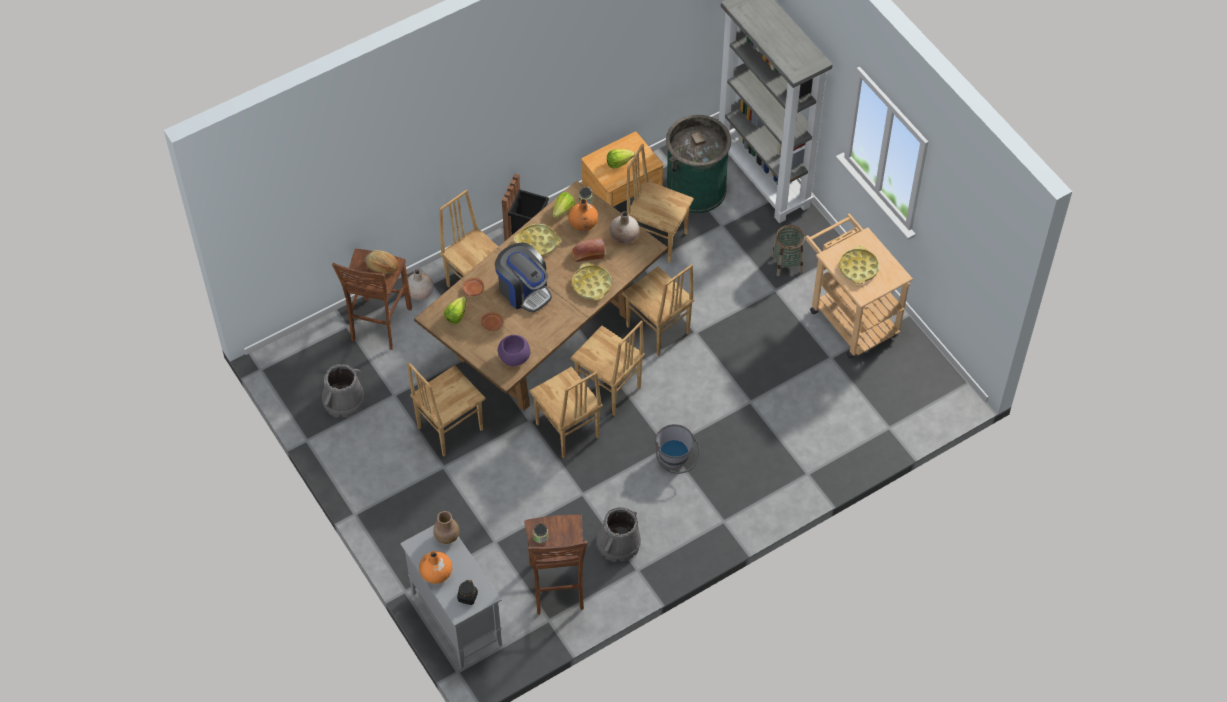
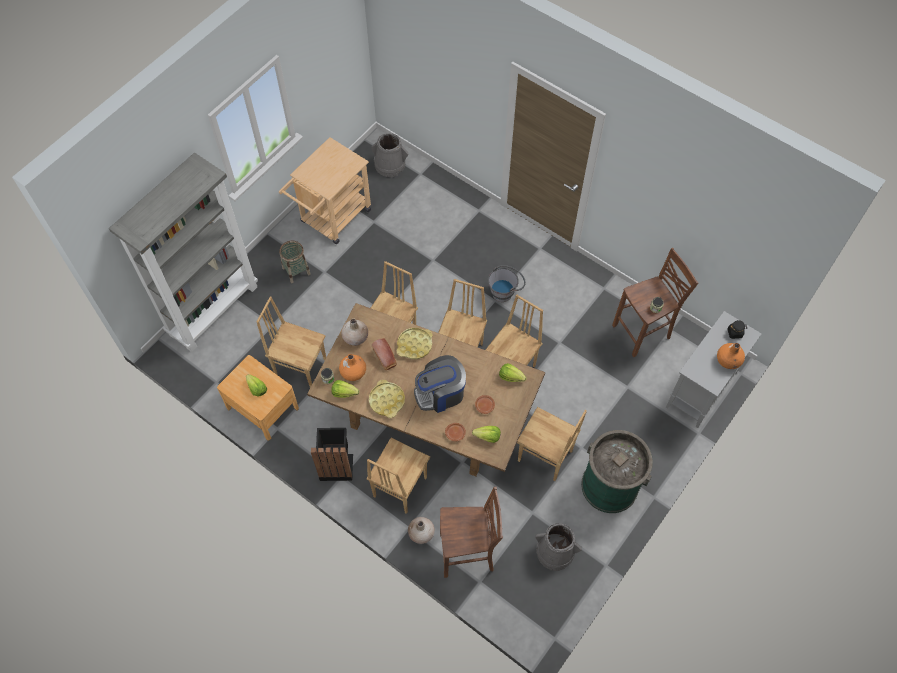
camera: 110 degrees left, 5 degrees up
bread [365,250,399,274] -> none
brown vase [433,511,459,544] -> none
coffee machine [495,243,552,313] -> coffee machine turned 135 degrees counterclockwise [414,355,466,413]
purple bowl [498,335,530,366] -> lettuce [499,363,527,382]
grey bucket [596,507,641,562] -> grey bucket moved to [371,133,408,177]
brown chair [627,144,694,263] -> brown chair turned 105 degrees clockwise [256,296,326,388]
green trash can [666,115,731,213] -> green trash can moved to [581,430,653,513]
yellow tray [839,245,879,284] -> none

